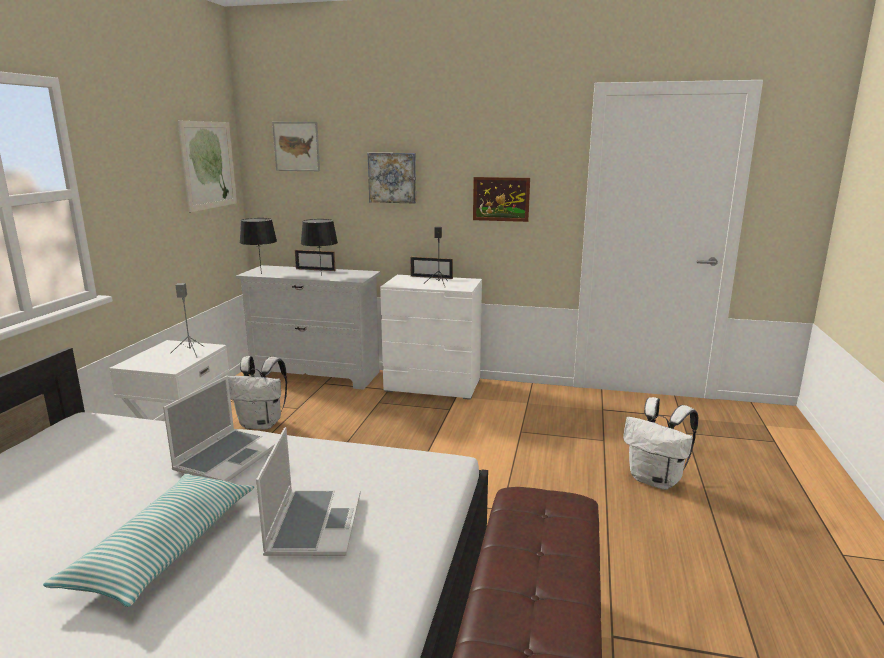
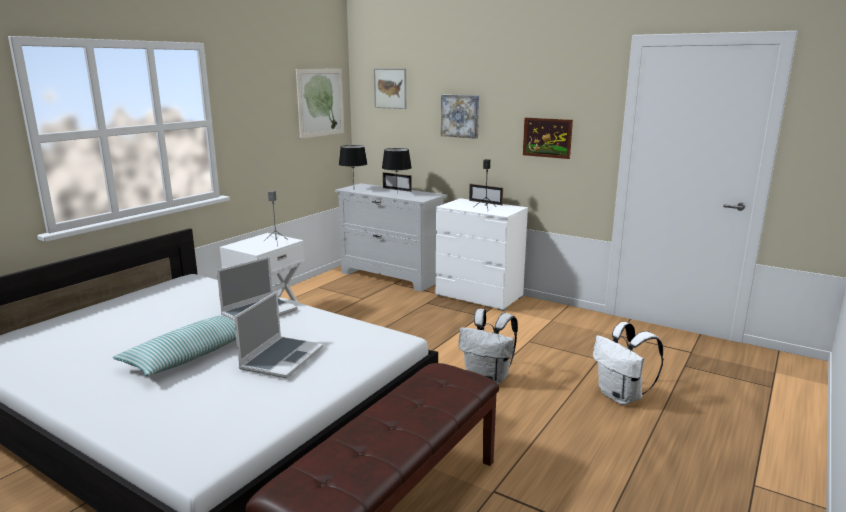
camera: 20 degrees right, 0 degrees up
white backpack [228,356,287,429] -> white backpack moved to [458,309,518,385]

